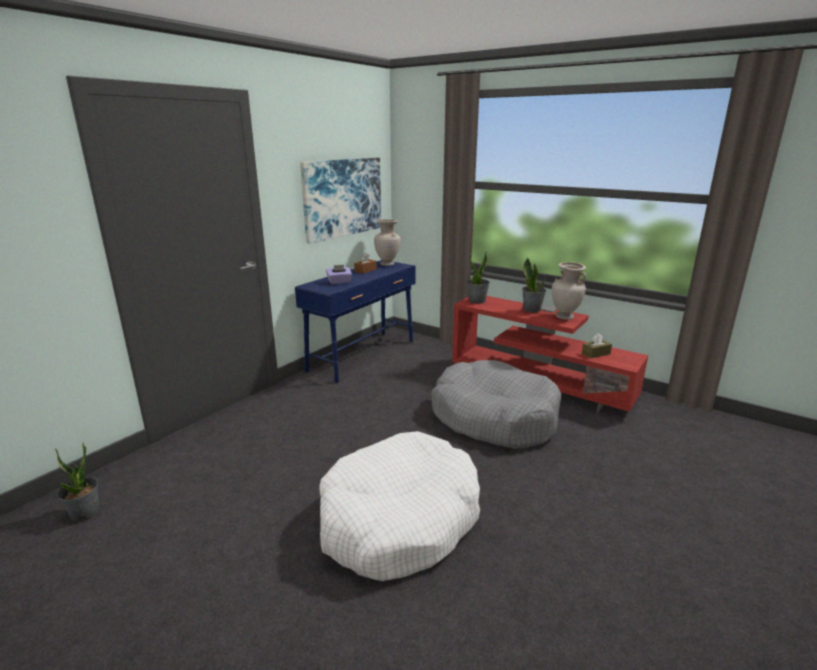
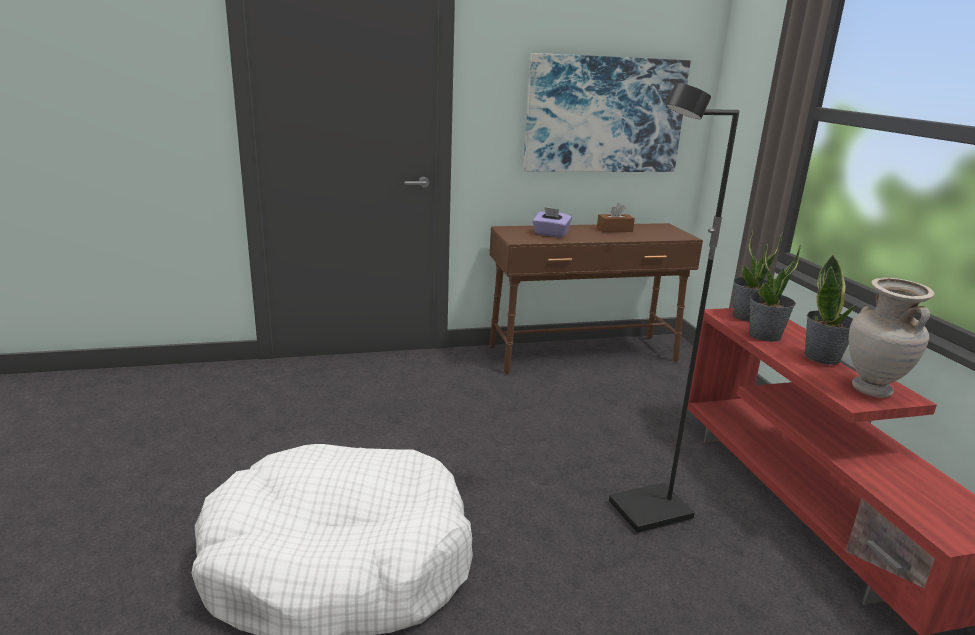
camera: 40 degrees right, 0 degrees up
potted plant [55,443,99,522] -> potted plant moved to [749,243,801,342]
blue console table [295,260,416,383] -> brown console table [489,223,703,374]
beige vase [374,220,401,266] -> none
grey dog bed [431,360,562,449] -> black floor lamp [609,83,739,534]
brown tissue box [582,333,612,358] -> none

